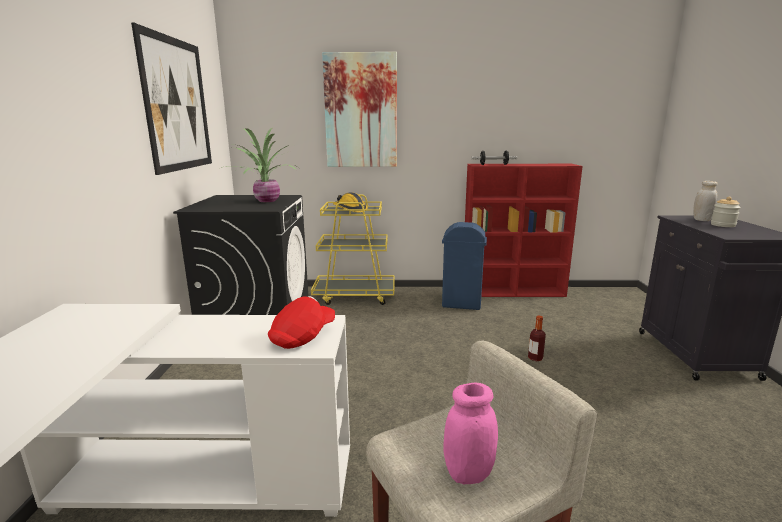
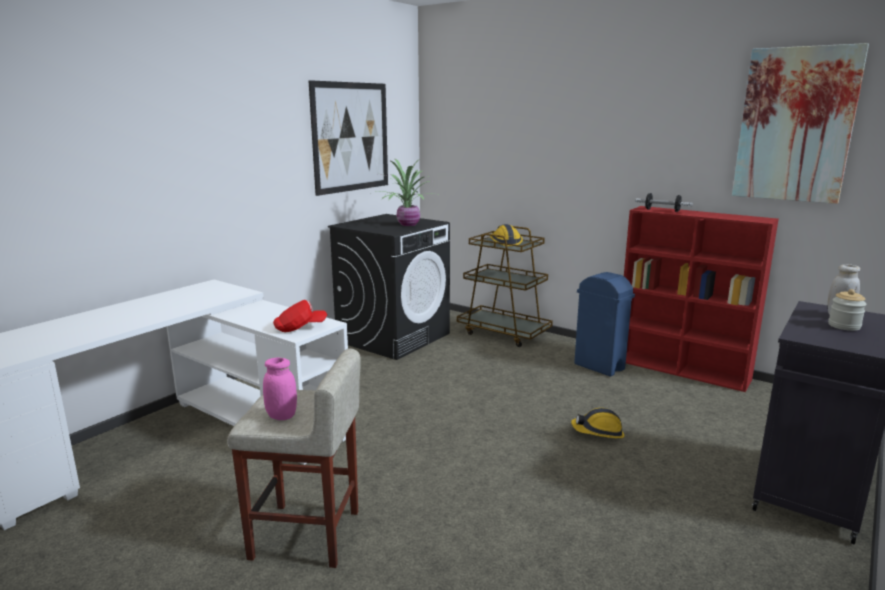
camera: 35 degrees right, 0 degrees up
yellow cart [311,195,395,305] -> brown cart [457,226,553,347]
picture [322,52,397,167] -> picture moved to [732,43,869,204]
bottle [528,316,546,361] -> hard hat [571,408,624,439]

